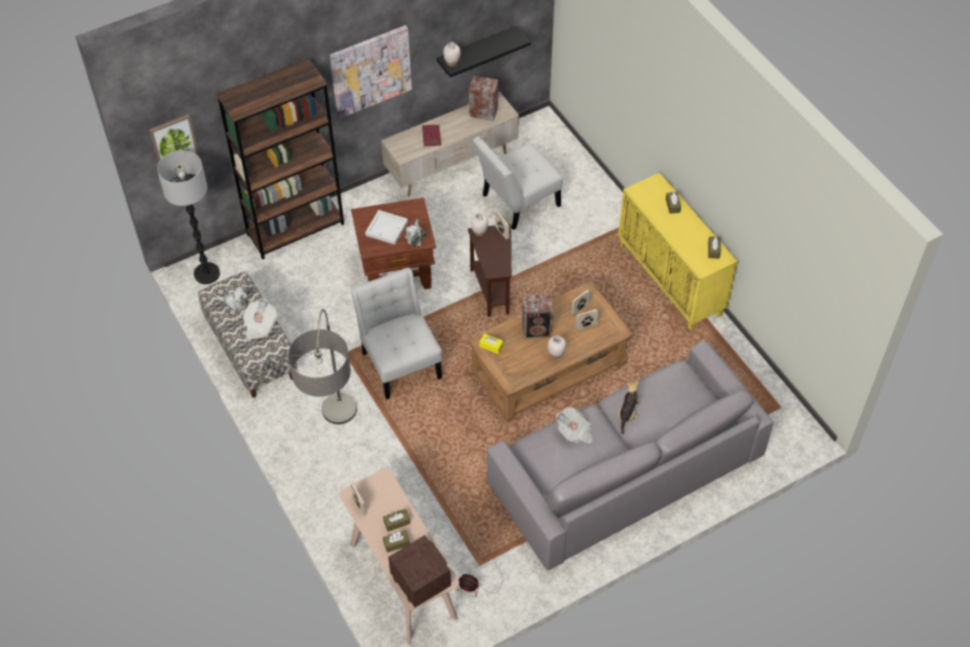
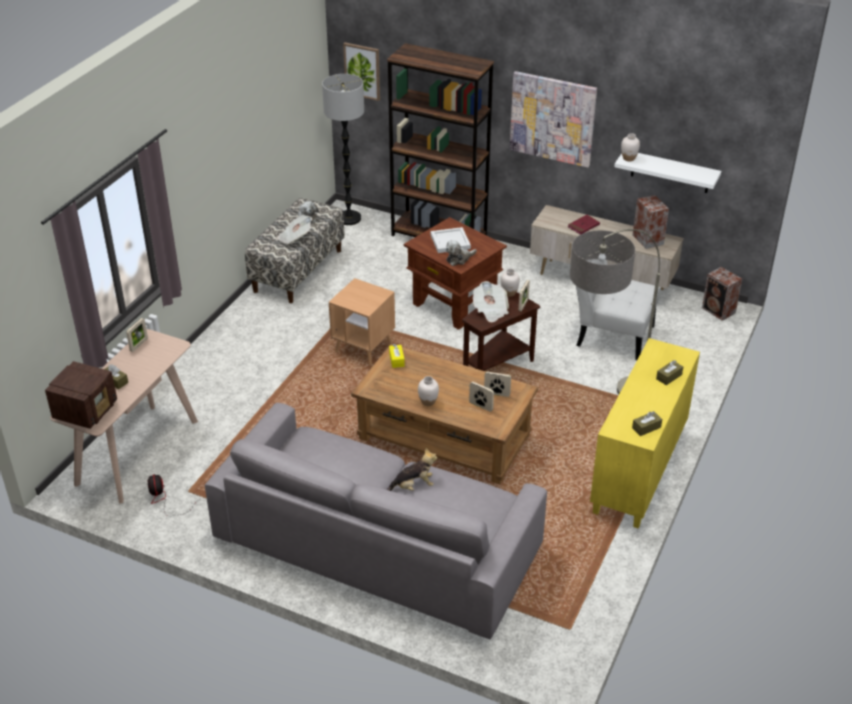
camera: 55 degrees right, 15 degrees down
floor lamp [288,309,357,424] -> floor lamp moved to [570,229,660,395]
white chair [351,267,442,400] -> brown side table [329,278,395,365]
brown tissue box [383,509,410,532] -> none
black shelf [437,26,531,78] -> white shelf [614,153,721,193]
speaker [522,294,553,339] -> speaker moved to [702,267,742,321]
newspaper [556,407,592,443] -> newspaper moved to [473,281,509,323]

